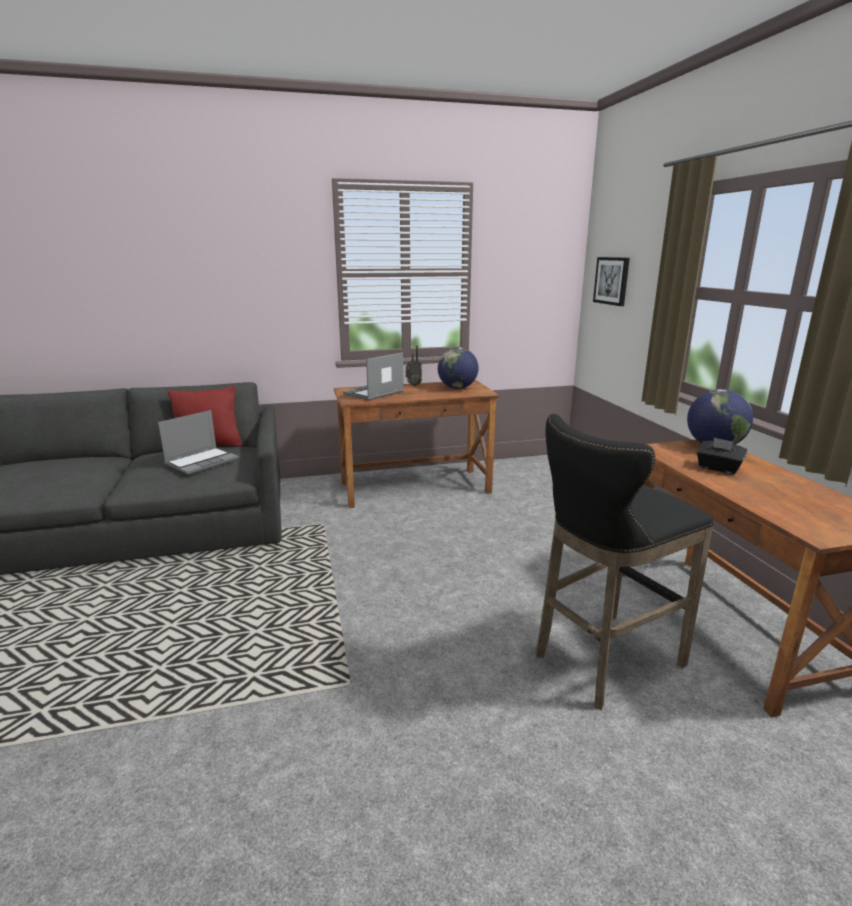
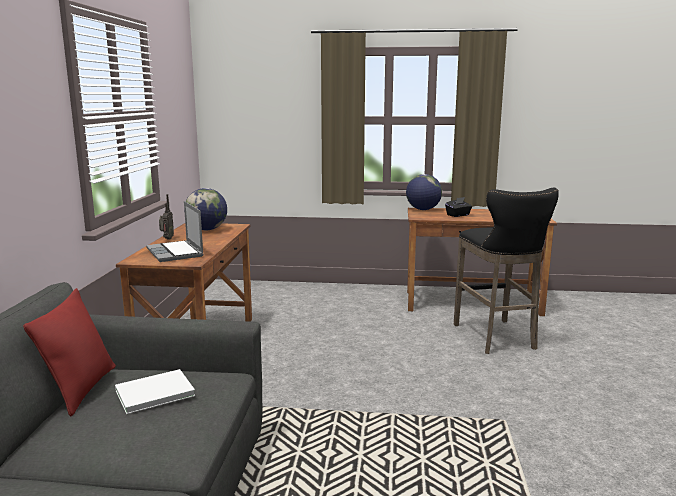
camera: 70 degrees left, 5 degrees down
laptop [158,410,239,475] -> white book [115,369,195,414]
picture [593,257,630,306] -> none

